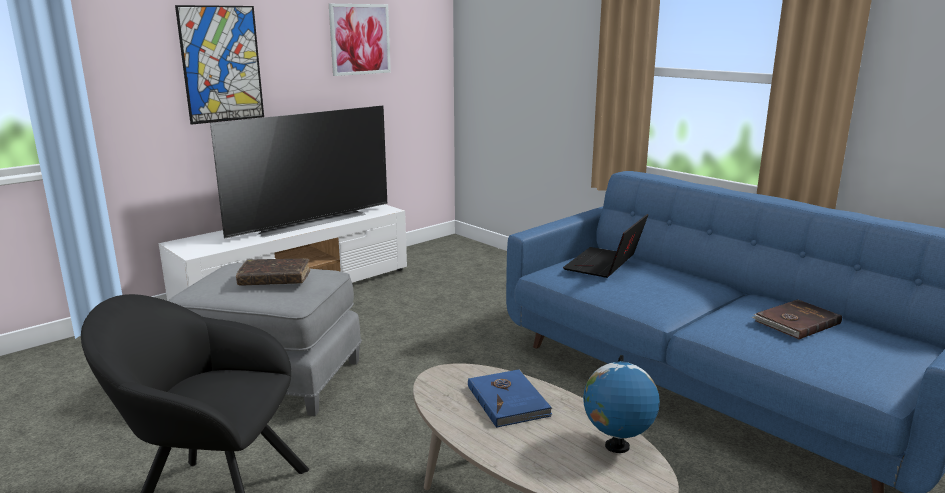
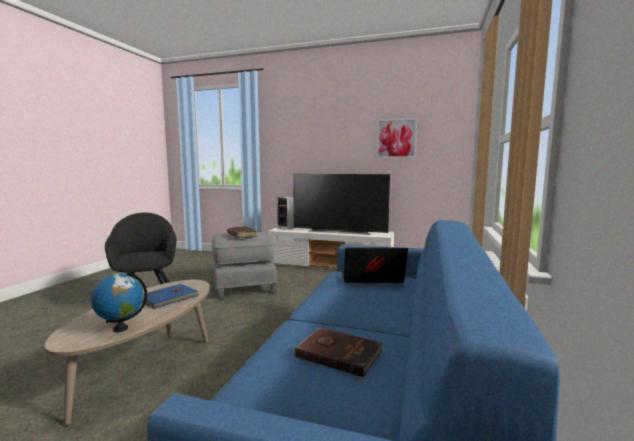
camera: 60 degrees right, 10 degrees down
picture [175,5,264,125] -> none
none -> speaker [277,197,294,230]

